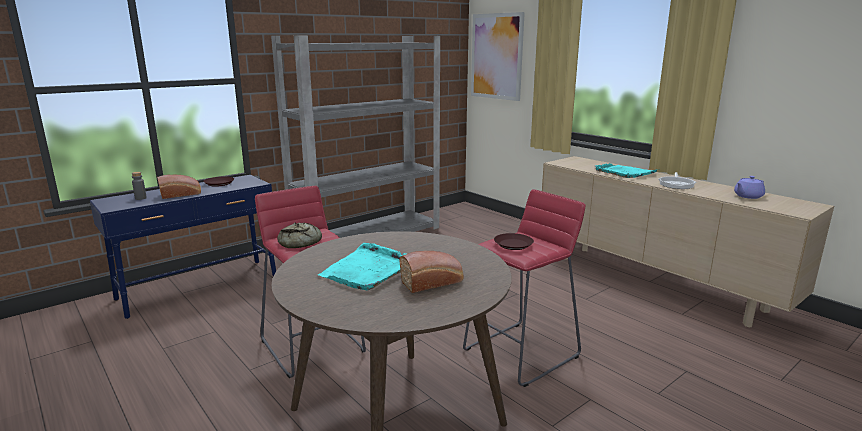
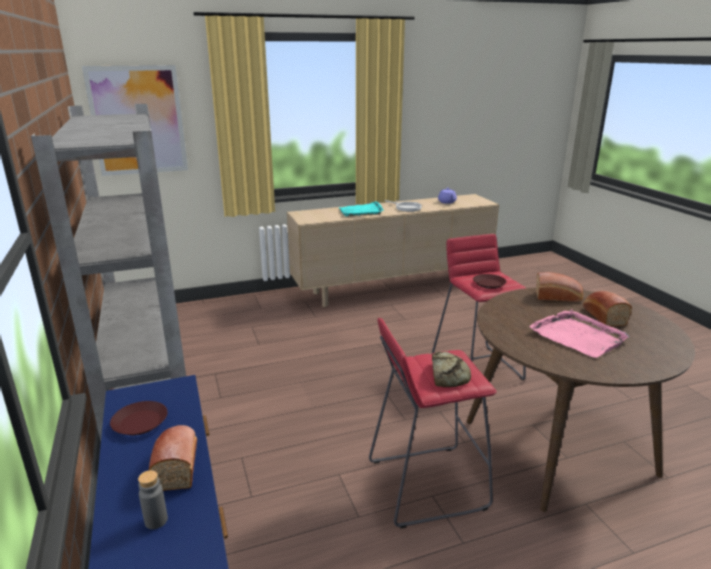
camera: 70 degrees left, 5 degrees up
turquoise tray [318,243,406,291] -> pink tray [529,309,629,358]
none -> bread [536,272,583,302]

